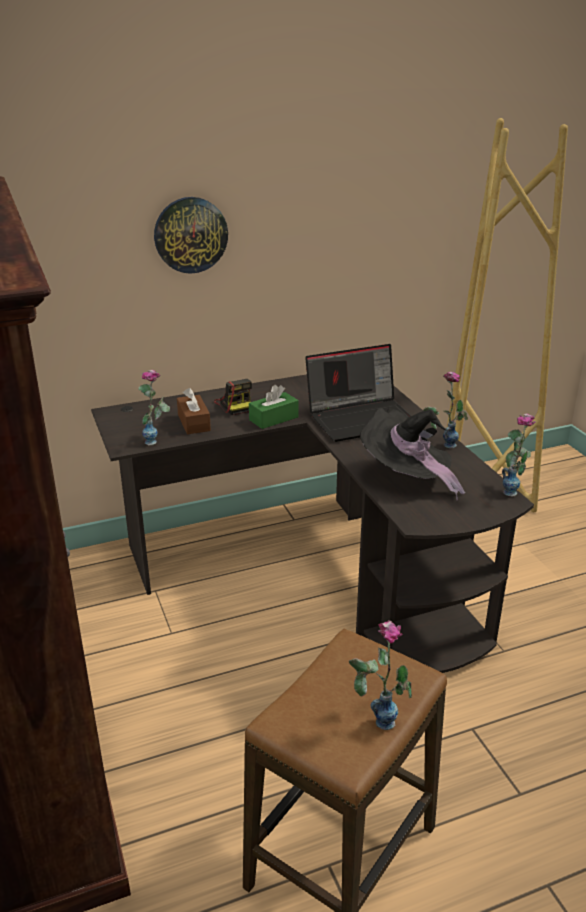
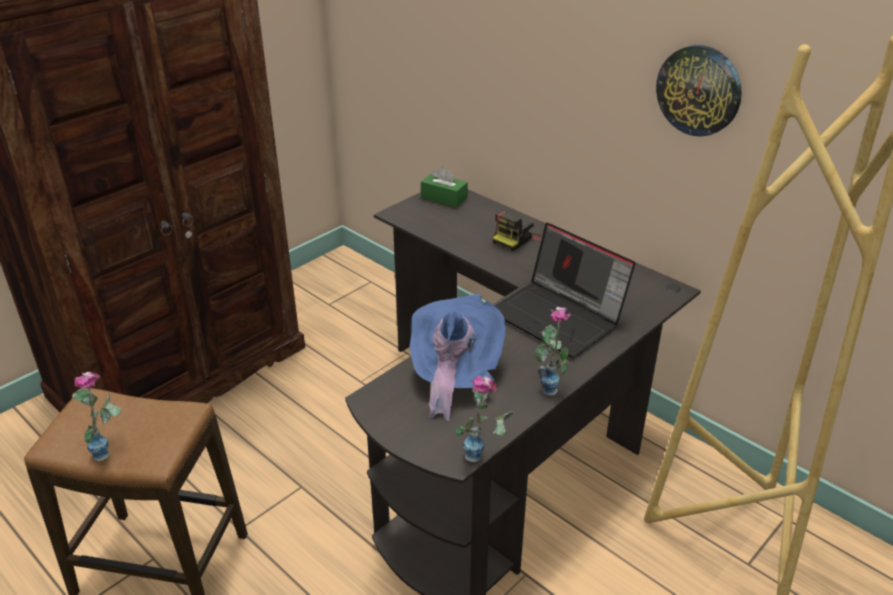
camera: 65 degrees right, 5 degrees up
vase [138,370,170,445] -> none
wall clock [154,197,228,274] -> wall clock moved to [656,45,742,137]
brown tissue box [177,388,211,434] -> none
green tissue box [249,385,299,429] -> green tissue box moved to [421,166,468,207]
black hat [360,407,465,501] -> blue hat [409,294,506,422]

